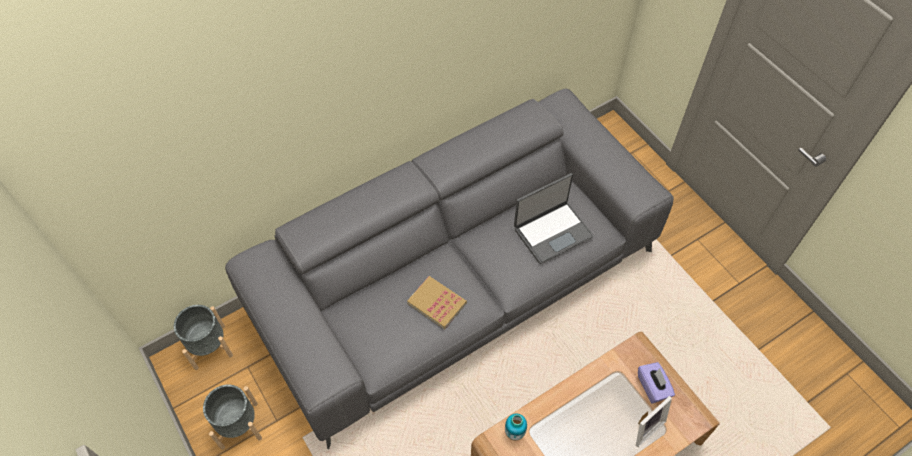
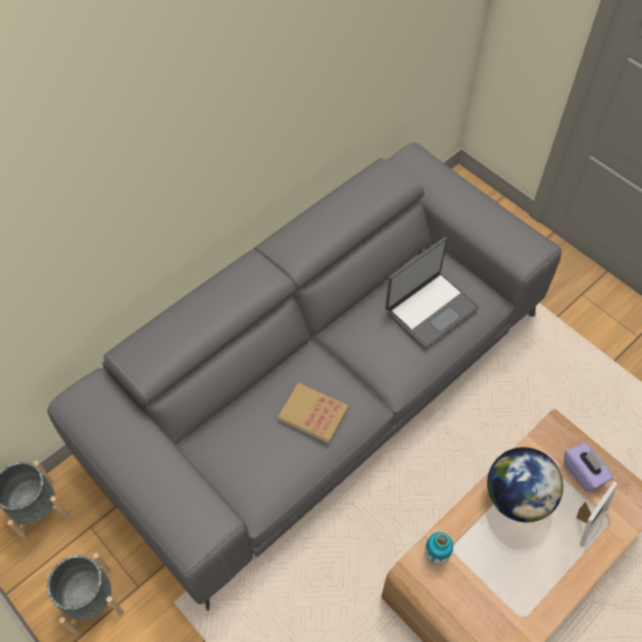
camera: 10 degrees left, 0 degrees up
none -> globe [487,447,563,523]

